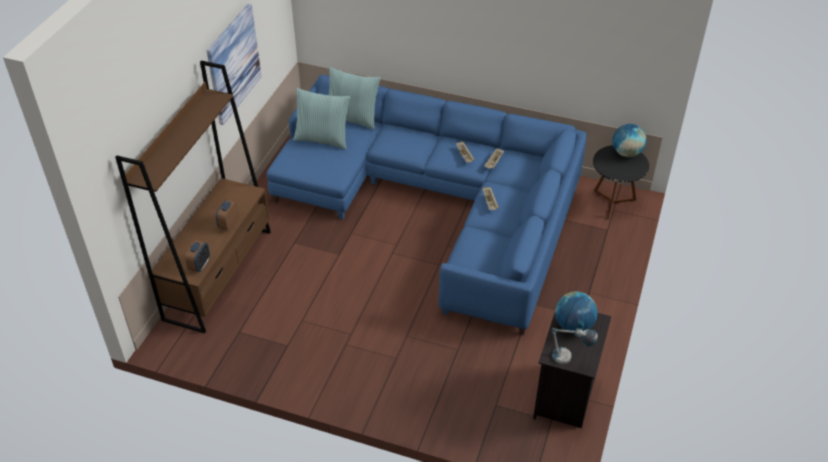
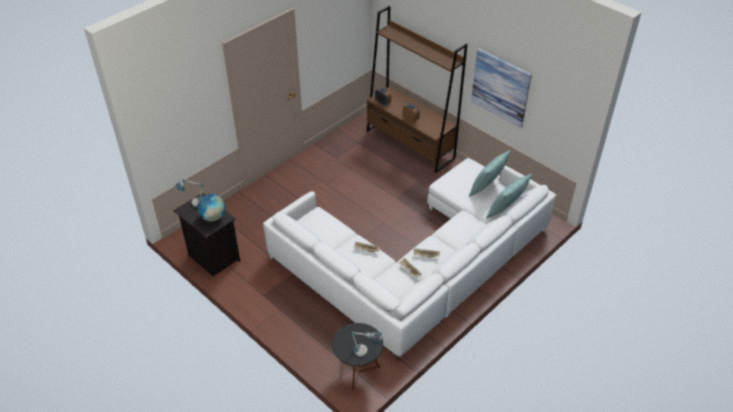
camera: 115 degrees right, 0 degrees up
blue sofa [267,75,586,335] -> white sofa [263,158,556,361]
globe [612,124,647,157] -> table lamp [351,332,382,357]

